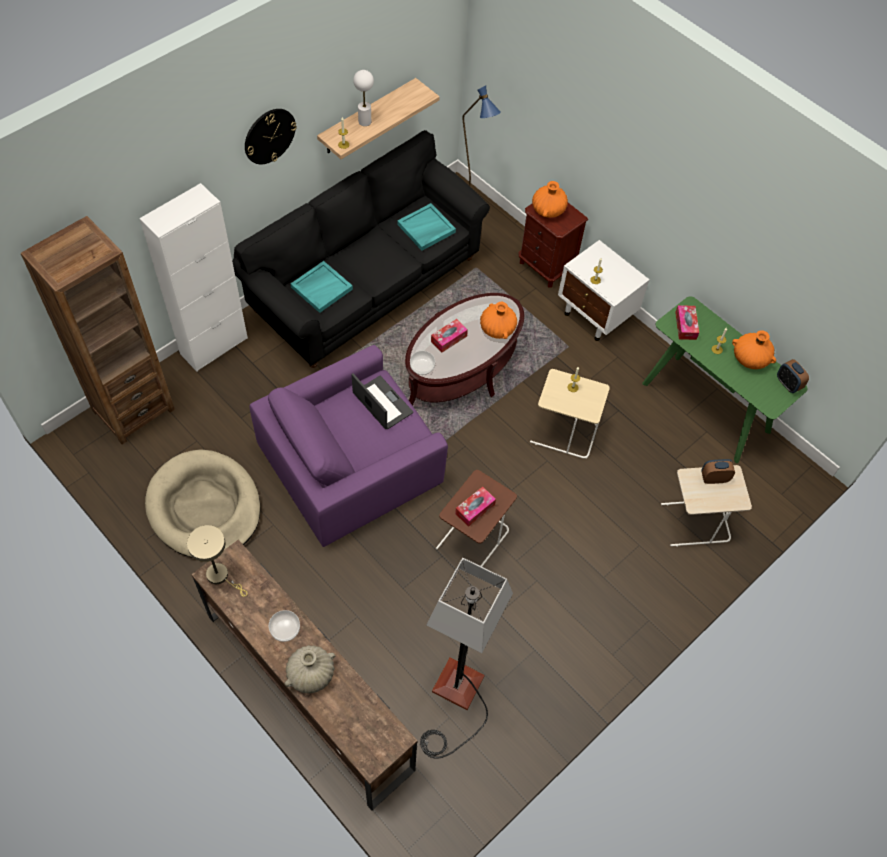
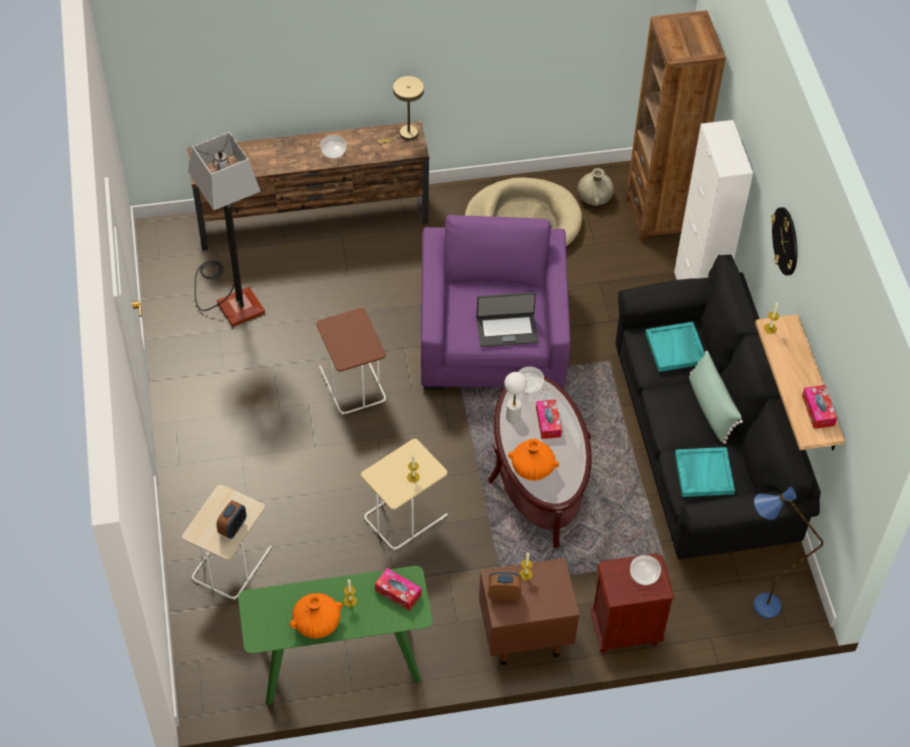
camera: 125 degrees right, 5 degrees down
beige vase [284,645,335,693] -> beige vase moved to [577,168,614,206]
white table lamp [353,70,374,126] -> white table lamp moved to [504,372,527,423]
tissue box [455,487,496,527] -> tissue box moved to [802,385,837,429]
orange vase [532,181,568,218] -> bowl [630,555,661,585]
white nightstand [558,240,650,341] -> brown nightstand [479,558,579,665]
alarm clock [777,359,809,393] -> alarm clock moved to [488,572,521,600]
none -> green pillow [689,351,743,444]

